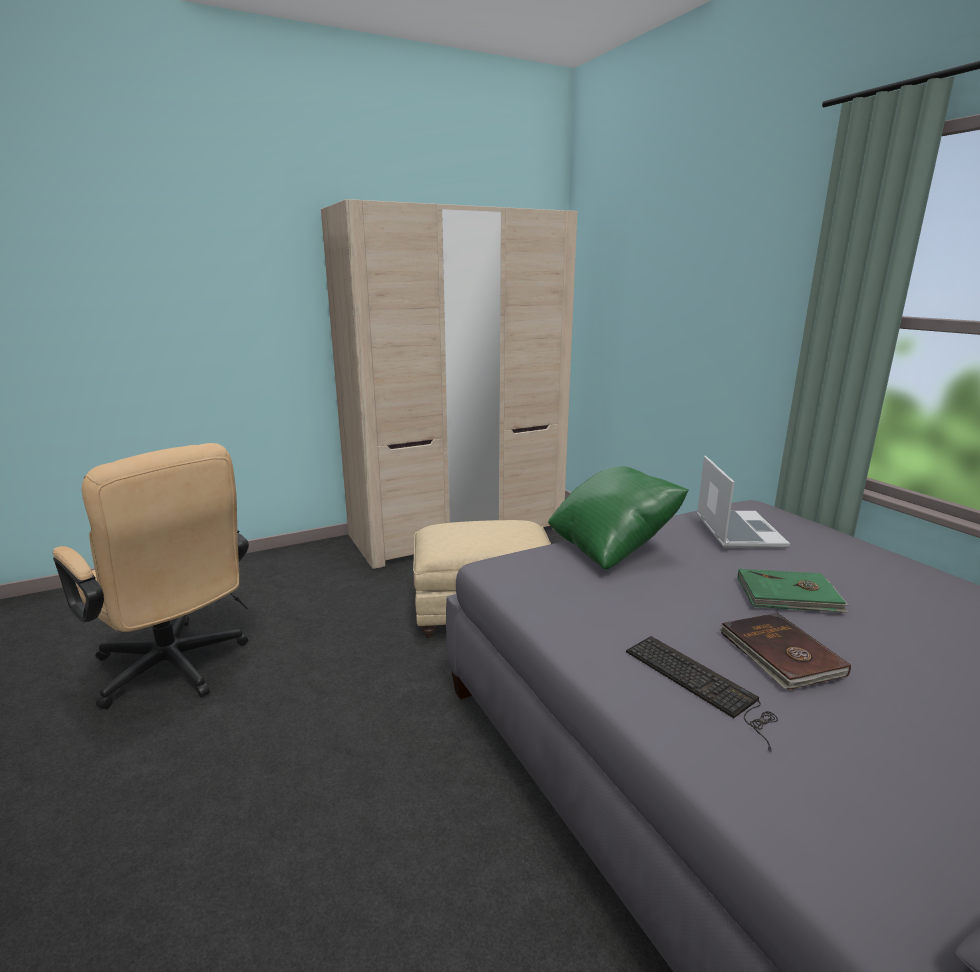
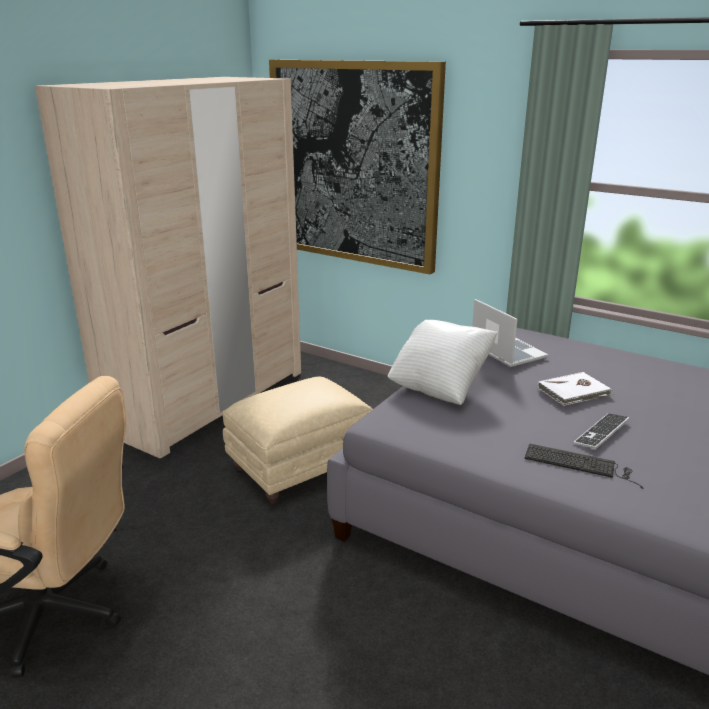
camera: 30 degrees left, 5 degrees up
green pillow [548,466,689,569] -> white pillow [388,320,498,405]
brown book [720,613,851,690] -> keyboard [573,413,630,450]
green book [738,569,849,613] -> white book [538,372,613,406]
none -> picture [269,60,446,275]

